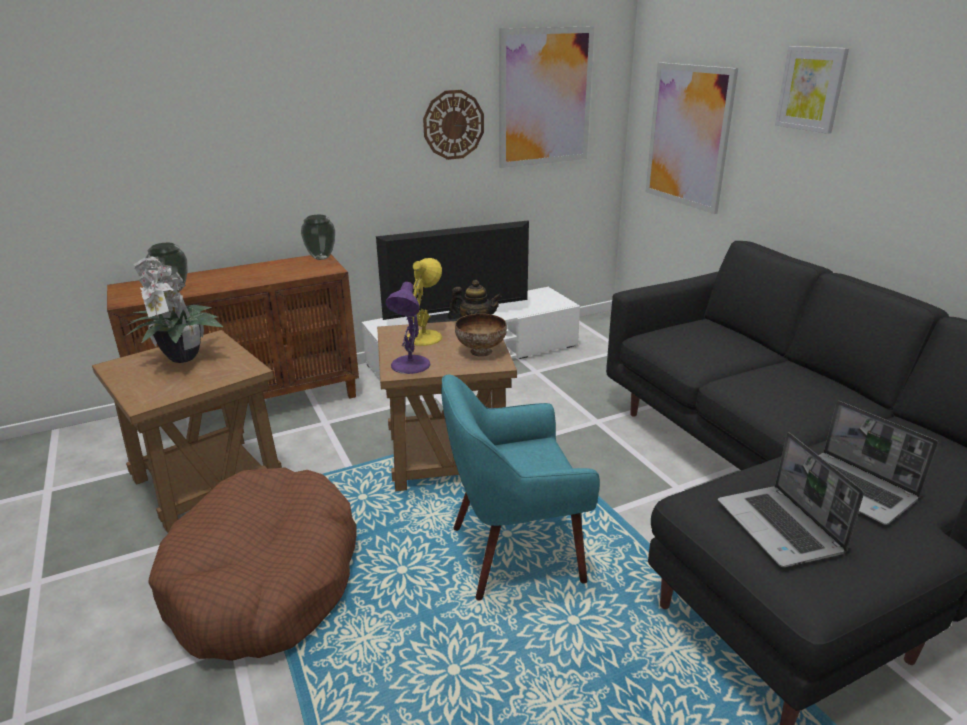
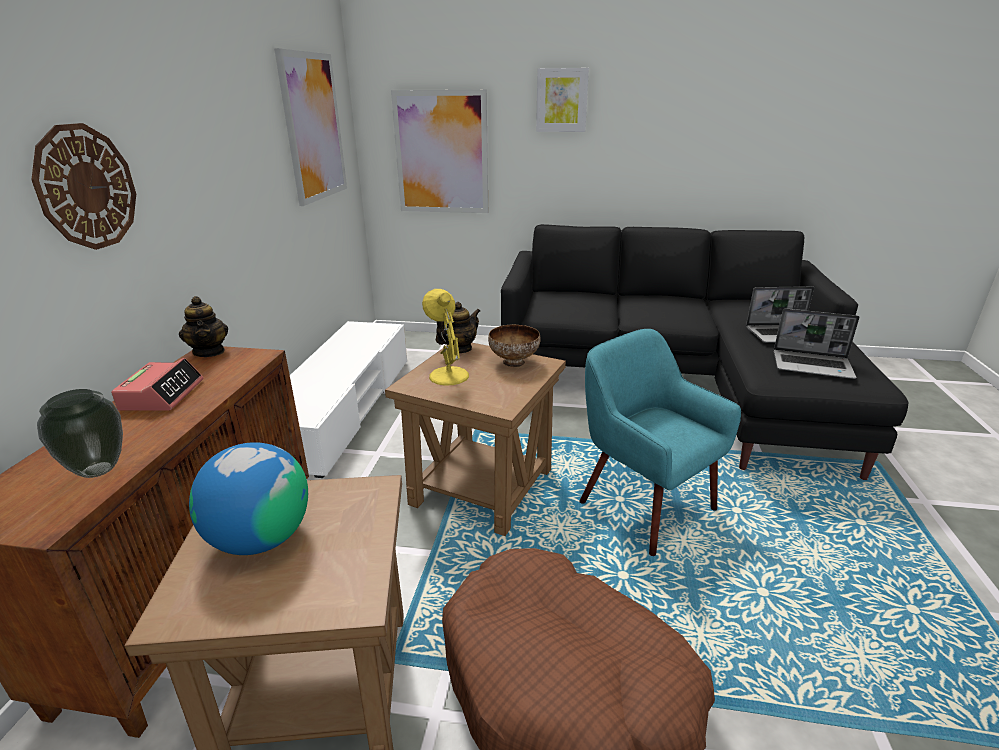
camera: 55 degrees left, 0 degrees up
potted plant [126,255,223,363] -> globe [189,442,308,555]
vase [301,215,335,260] -> teapot [179,296,228,357]
television [376,221,529,323] -> none
purple table lamp [386,282,431,374] -> none
wall clock [423,90,484,160] -> wall clock moved to [31,123,136,250]
turquoise armchair [441,374,600,600] -> turquoise armchair turned 120 degrees clockwise [579,329,741,556]
none -> alarm clock [111,358,204,411]

